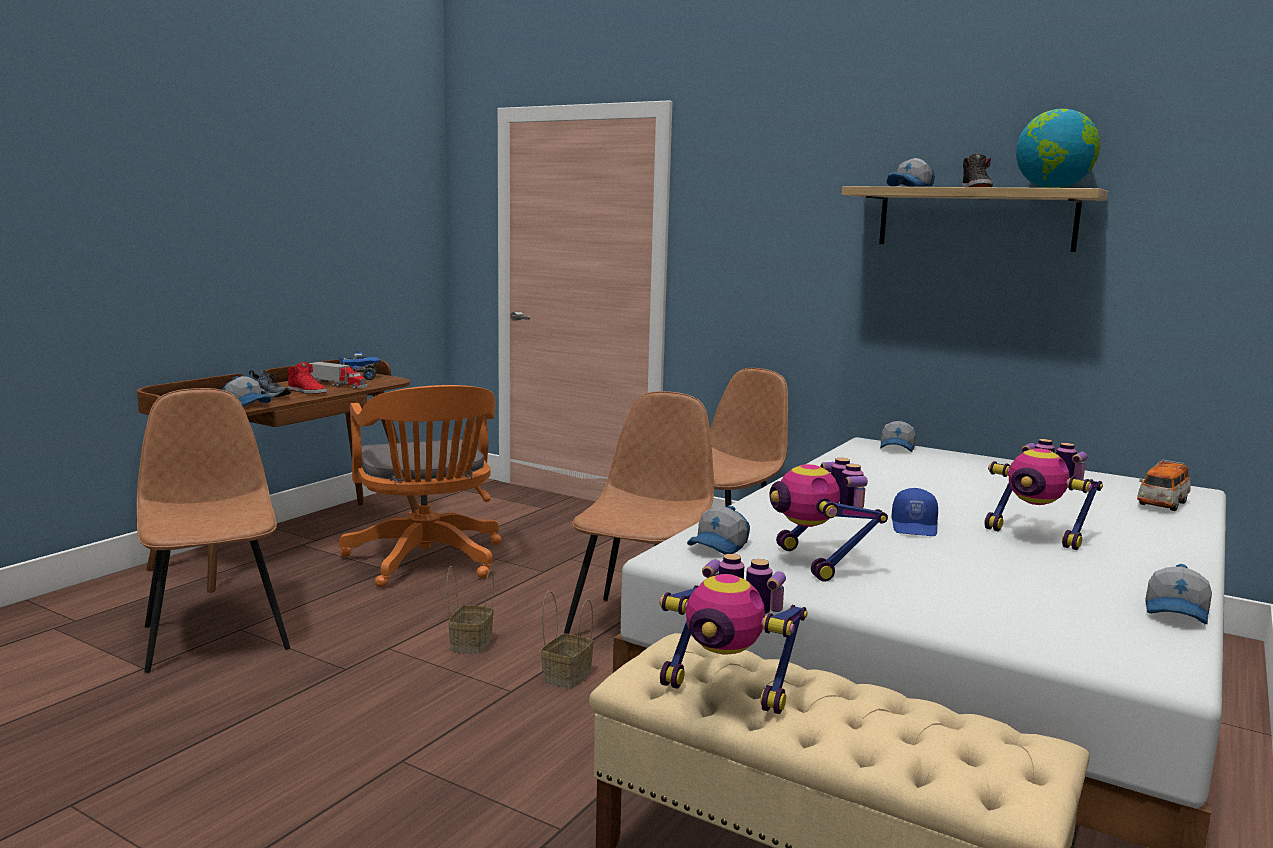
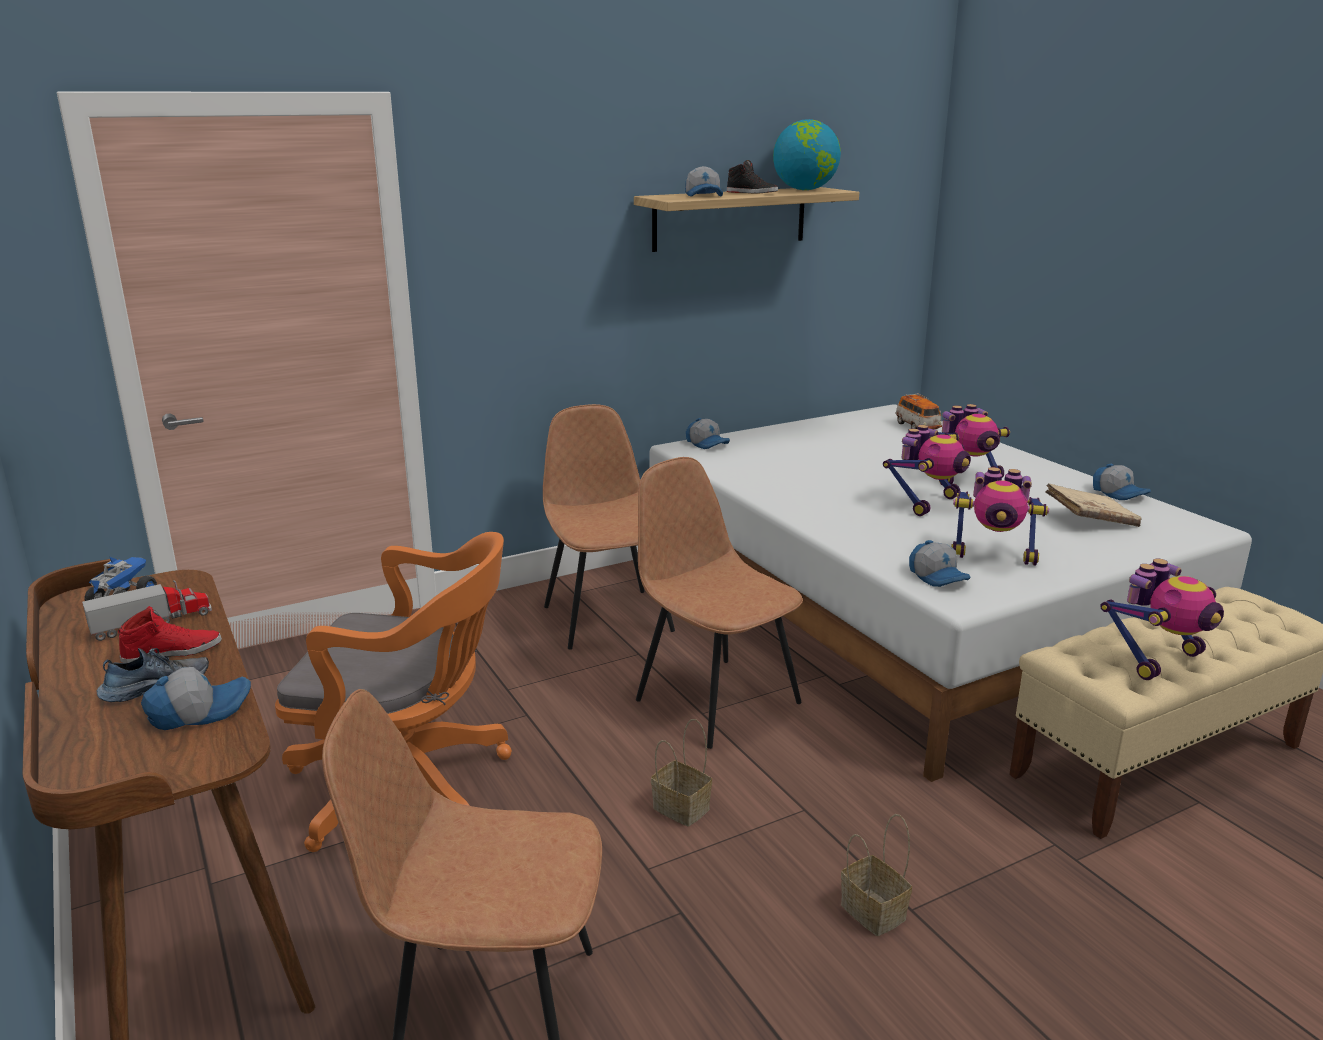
camera: 60 degrees left, 10 degrees up
basket [541,591,594,689] -> basket moved to [841,814,912,936]
blue cap [892,488,938,536] -> toy robot [883,425,971,516]
none -> beige book [1046,483,1141,527]

